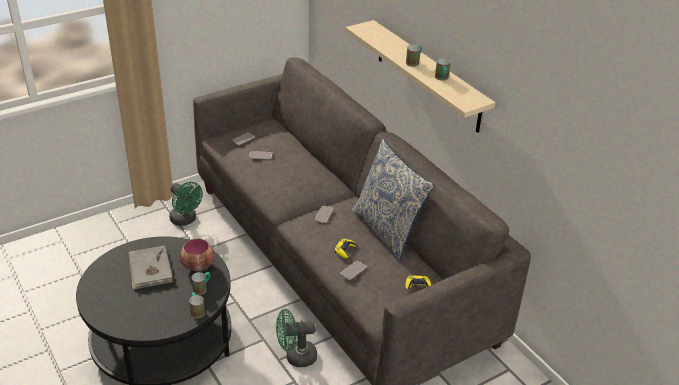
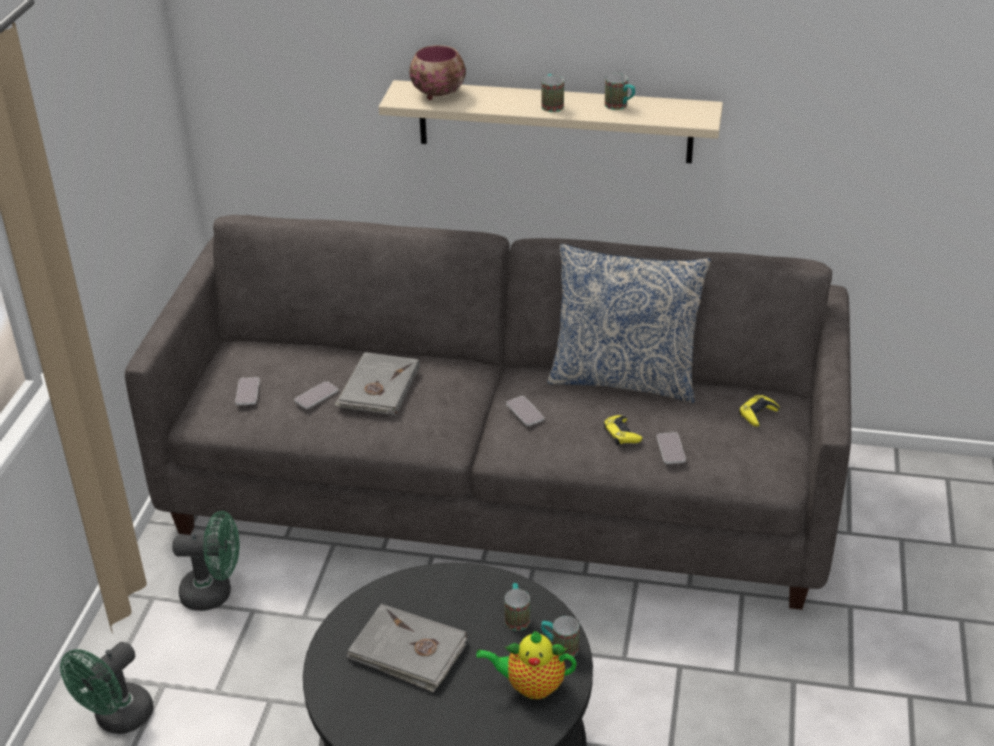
camera: 45 degrees left, 0 degrees up
bowl [180,239,214,271] -> bowl moved to [409,45,466,100]
green fan [276,309,317,367] -> green fan moved to [60,642,154,734]
none -> grey book [334,352,420,416]
none -> teapot [476,630,577,699]

